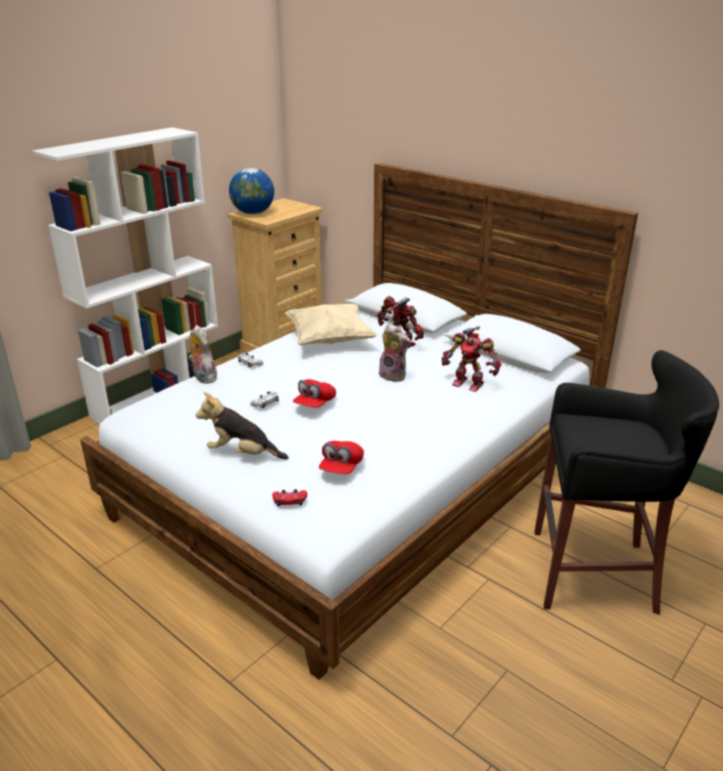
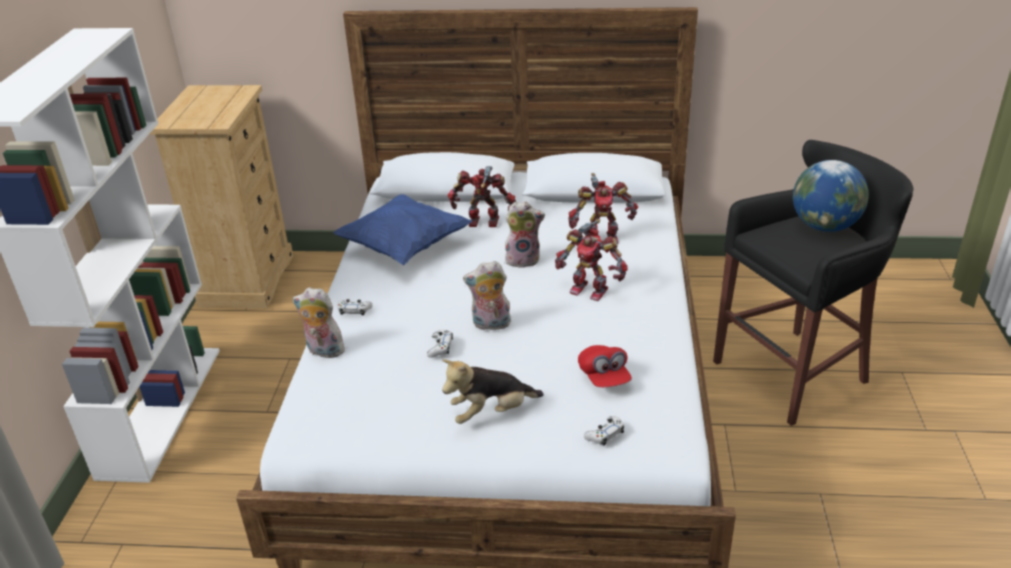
camera: 35 degrees left, 5 degrees up
globe [229,168,274,214] -> globe moved to [793,160,869,232]
red game controller [272,489,307,506] -> white game controller [584,416,624,446]
beige pillow [285,304,378,345] -> blue pillow [333,194,472,266]
red cap [293,379,336,408] -> plush toy [463,261,511,330]
none -> toy robot [555,219,628,301]

